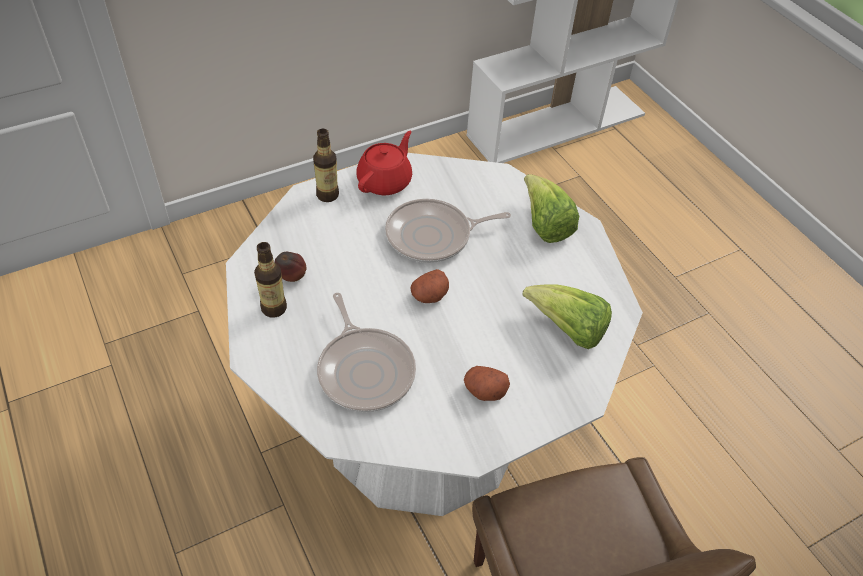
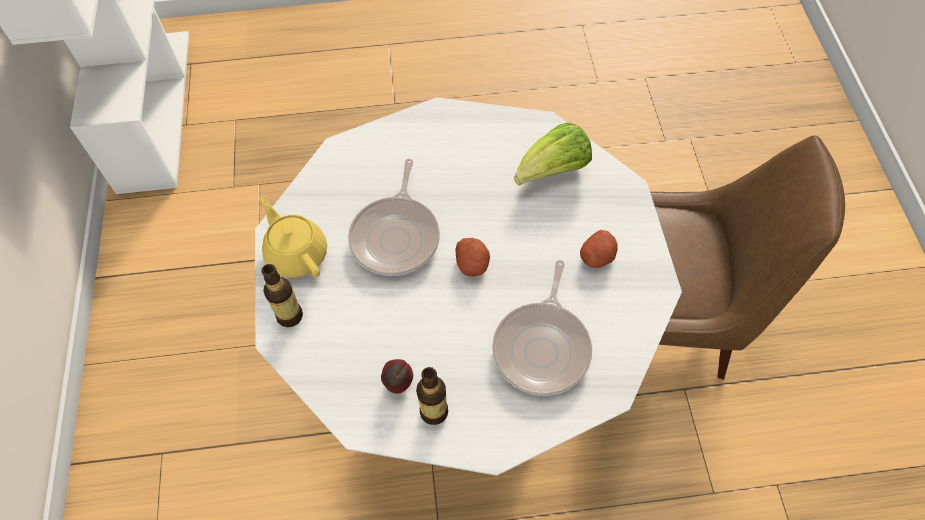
camera: 65 degrees left, 10 degrees up
frying pan [317,293,416,412] -> frying pan turned 105 degrees clockwise [492,260,592,396]
red teapot [356,131,412,195] -> yellow teapot [261,198,327,278]
lettuce [524,174,580,243] -> none

